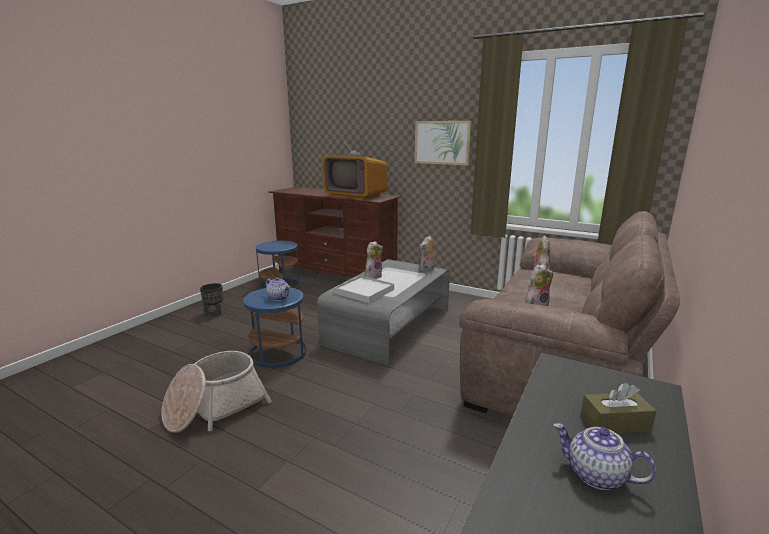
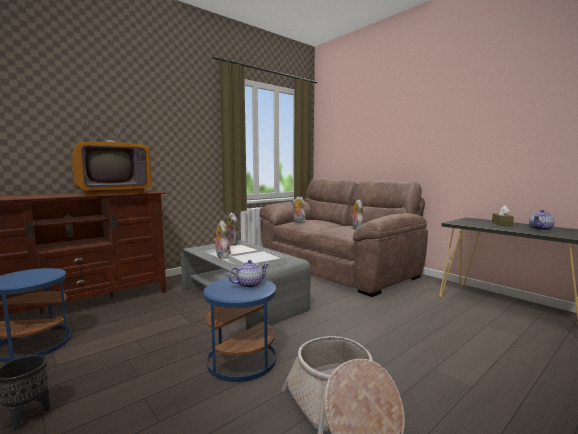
camera: 70 degrees left, 10 degrees down
picture [415,121,472,166] -> none

